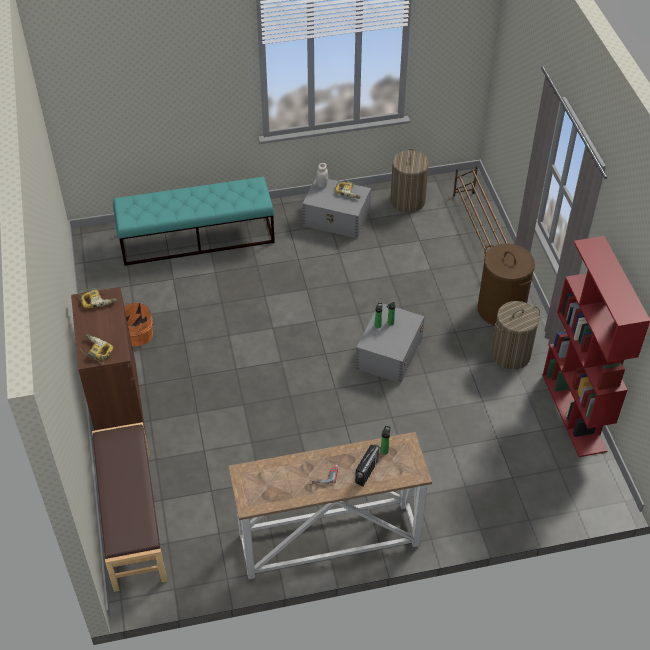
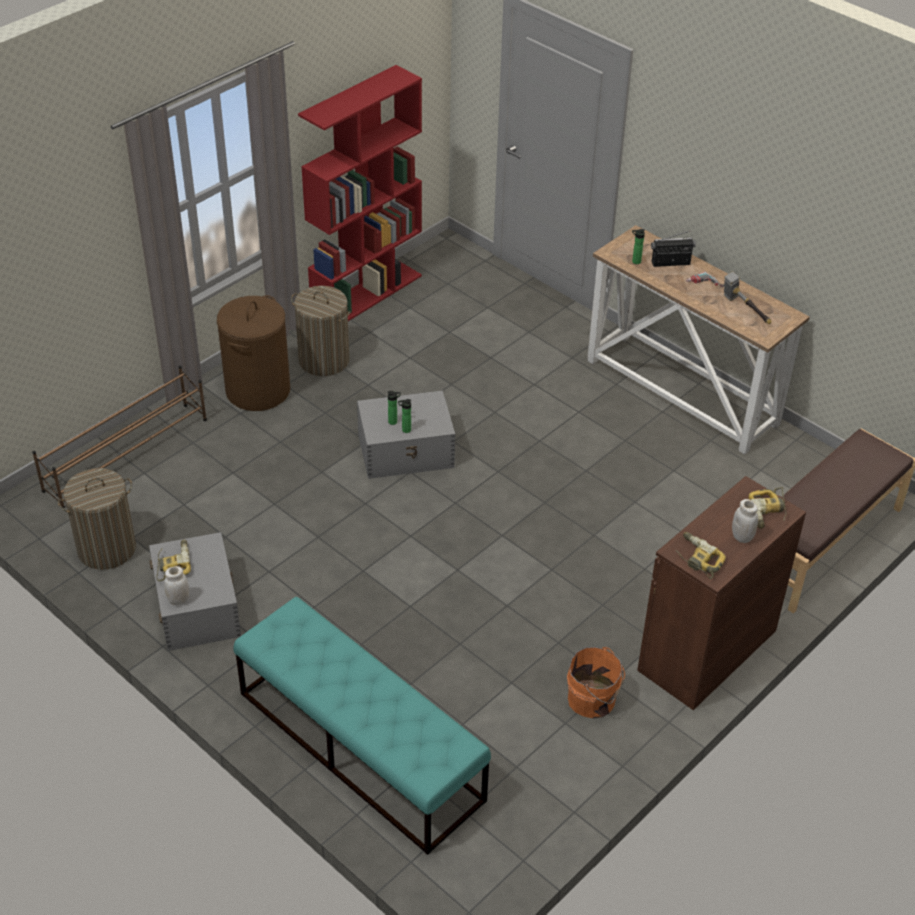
camera: 125 degrees left, 5 degrees down
none -> hammer [724,271,772,324]
none -> white jar [732,499,758,543]

